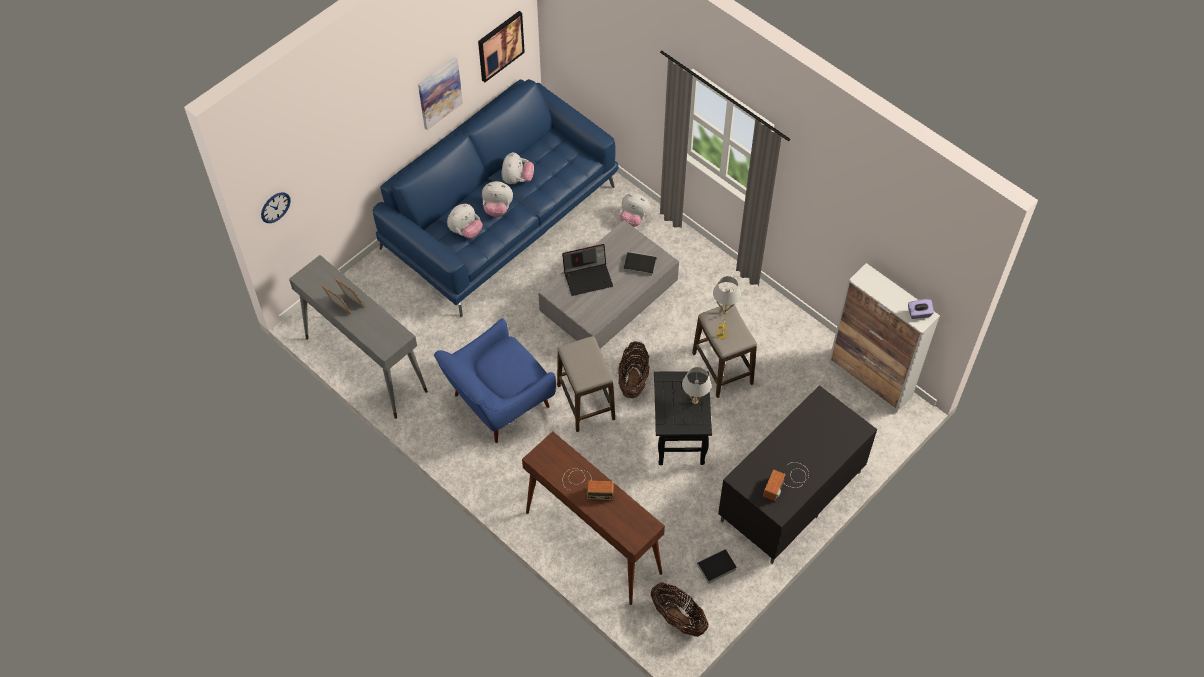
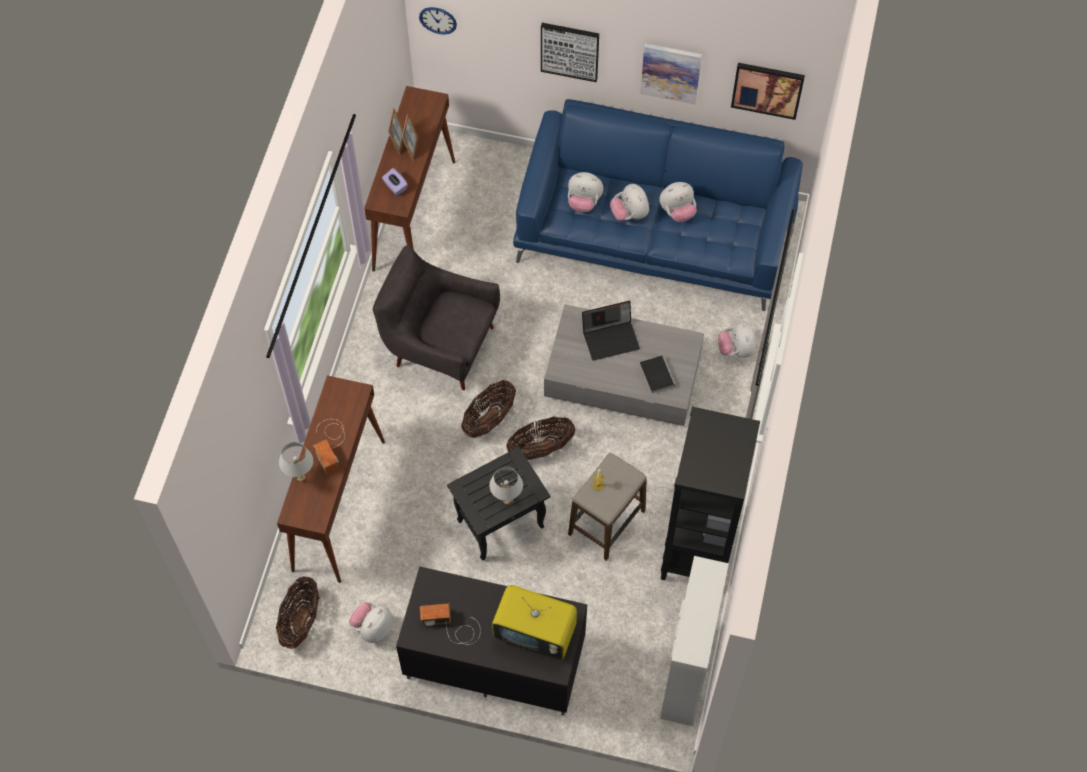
camera: 60 degrees right, 5 degrees up
grey console table [289,255,428,419] -> brown console table [364,86,455,272]
blue armchair [434,318,556,443] -> grey armchair [373,245,500,390]
stool [557,336,615,432] -> basket [461,380,516,438]
laptop [562,244,613,296] -> laptop turned 60 degrees counterclockwise [582,301,640,361]
book [692,549,737,584] -> plush toy [349,602,393,643]
white table lamp [713,276,741,314] -> white table lamp moved to [279,442,313,481]
purple tissue box [908,299,934,319] -> purple tissue box moved to [382,168,408,196]
none -> television [492,585,577,660]
none -> picture [541,23,599,82]
none -> black bookcase [661,407,760,581]

